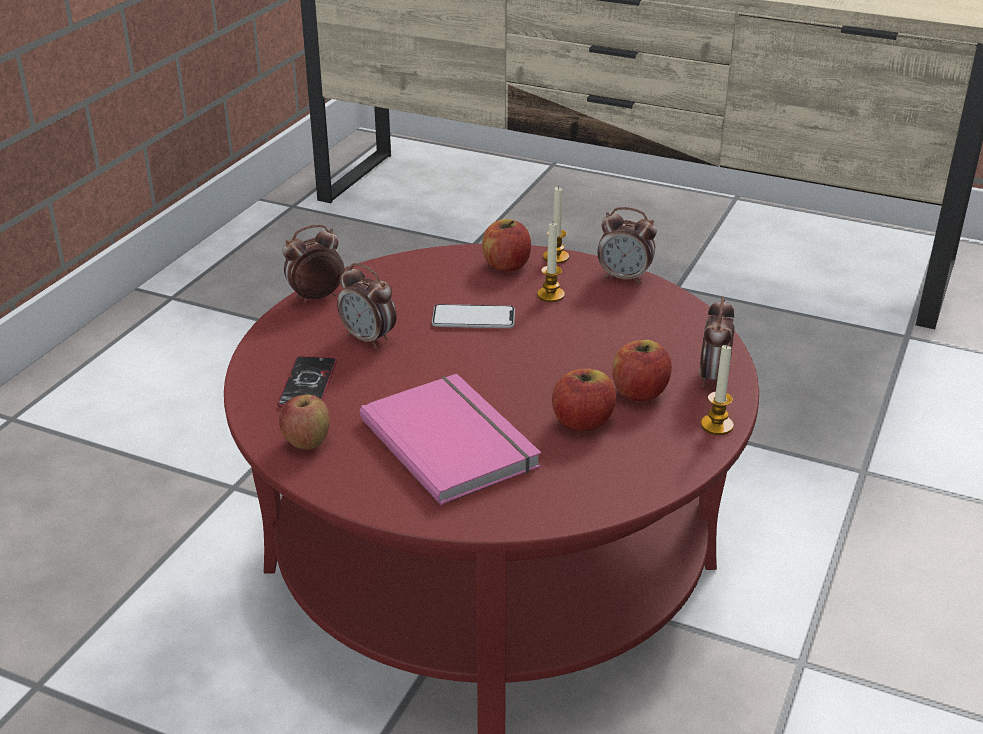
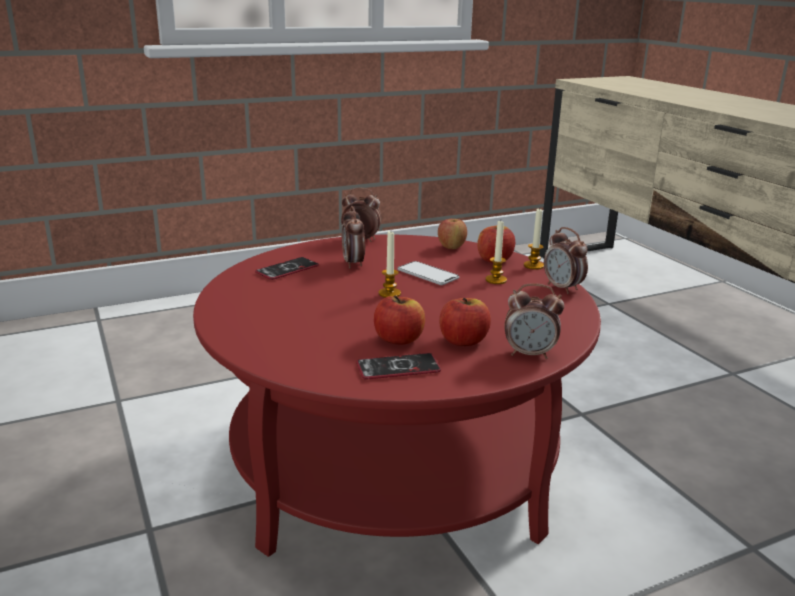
camera: 40 degrees right, 10 degrees down
apple [279,395,330,450] -> apple moved to [438,219,467,249]
pink book [360,374,541,506] -> none
alarm clock [699,297,735,387] -> alarm clock turned 135 degrees counterclockwise [504,283,564,359]
candle [701,345,734,435] -> candle moved to [379,231,401,298]
none -> phone [357,353,441,379]

